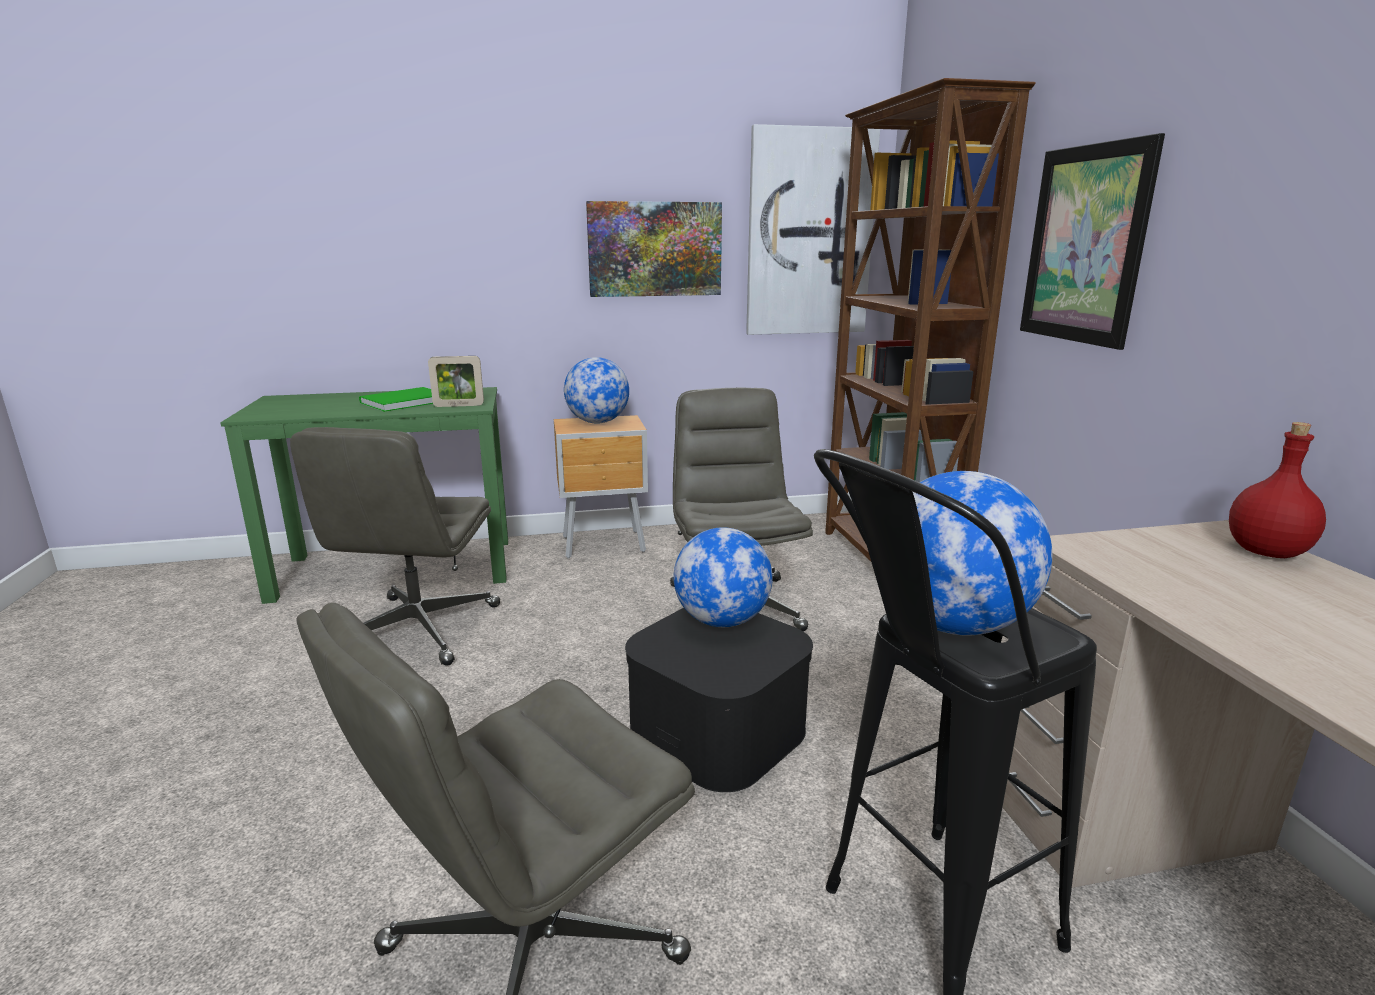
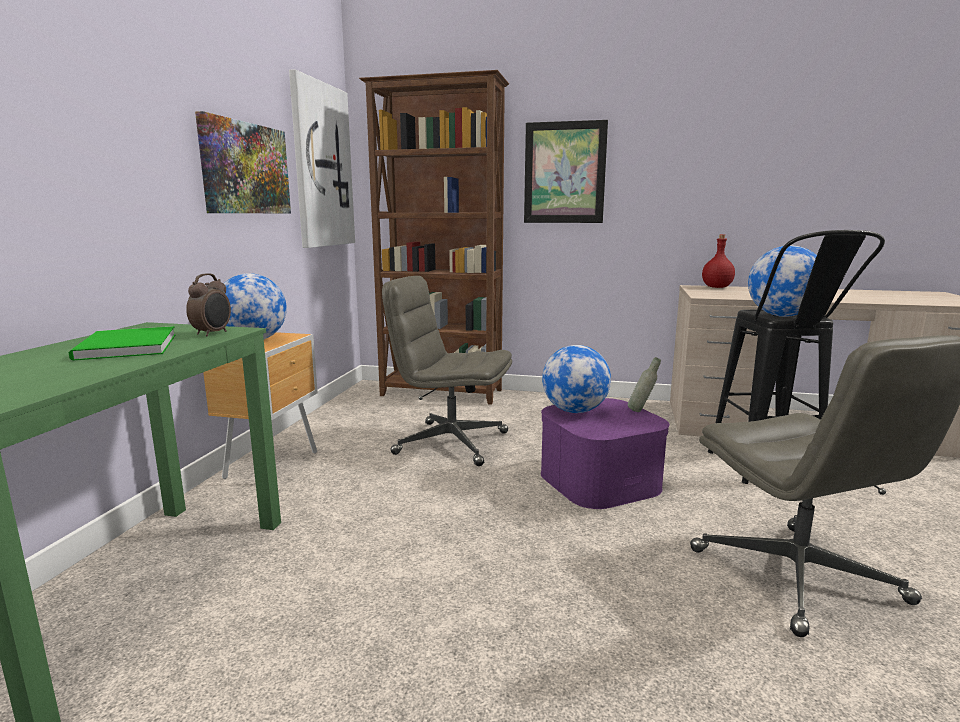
camera: 65 degrees left, 5 degrees down
grey office chair [290,427,500,666] -> none
picture frame [428,356,484,407] -> alarm clock [186,273,231,336]
black storage box [625,608,813,792] -> purple storage box [541,398,669,509]
none -> grey bottle [628,357,661,412]

